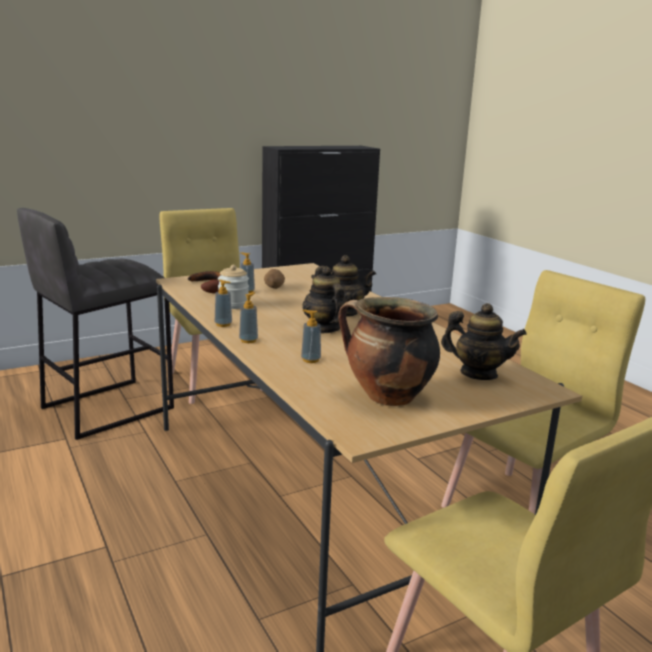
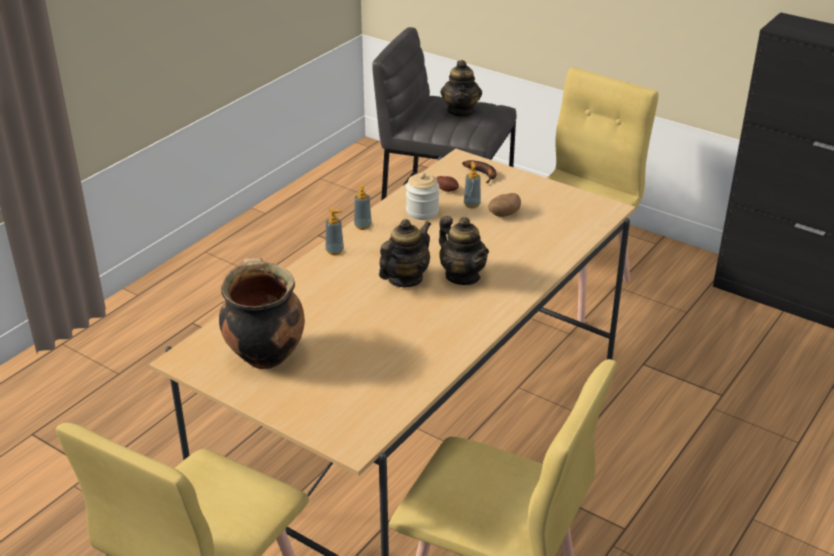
camera: 65 degrees right, 15 degrees up
soap dispenser [301,310,321,363] -> none
teapot [441,303,527,380] -> teapot moved to [441,60,482,117]

